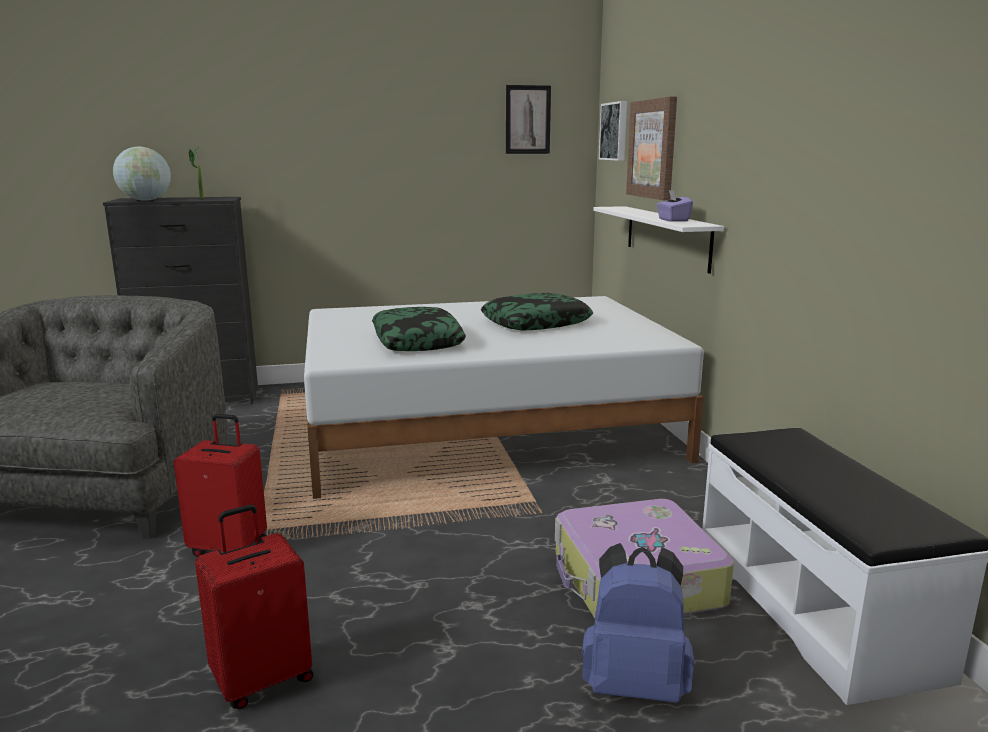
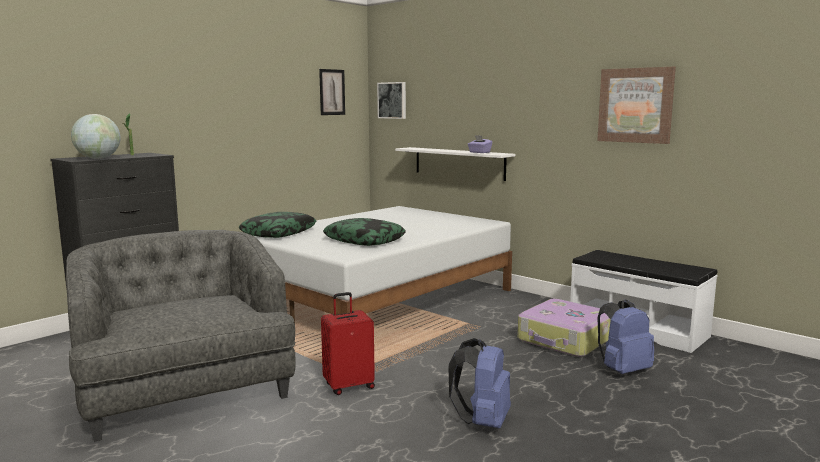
camera: 35 degrees left, 5 degrees down
red suitcase [195,505,313,709] -> blue backpack [449,338,511,428]
pillow [481,293,593,331] -> pillow moved to [239,212,316,238]
picture [626,97,677,200] -> picture moved to [597,67,676,144]

